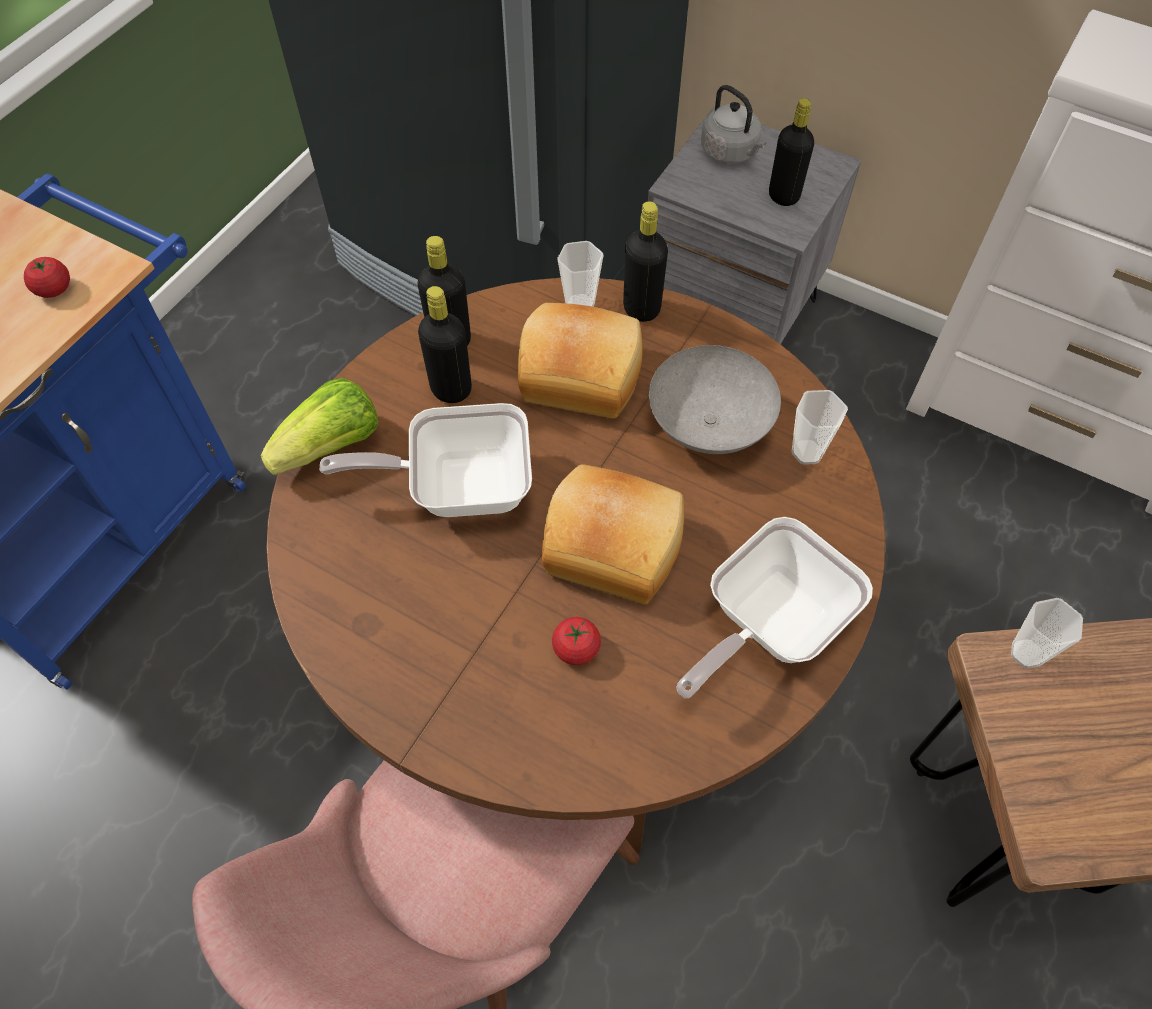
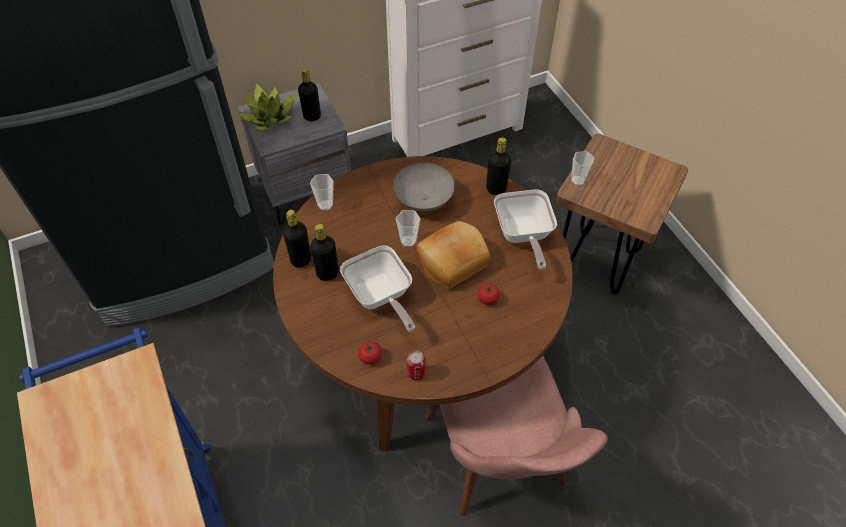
camera: 55 degrees left, 5 degrees down
tomato [24,257,70,298] -> tomato moved to [358,341,382,365]
lettuce [261,378,378,475] -> none
frying pan [320,403,532,517] -> frying pan turned 60 degrees counterclockwise [340,246,415,332]
bread [518,303,642,419] -> none
black bottle [623,201,668,322] -> black bottle moved to [486,137,511,195]
grey kettle [701,85,766,164] -> potted plant [237,83,296,131]
cup [792,390,848,465] -> cup moved to [396,210,420,247]
none -> can [407,351,425,380]

